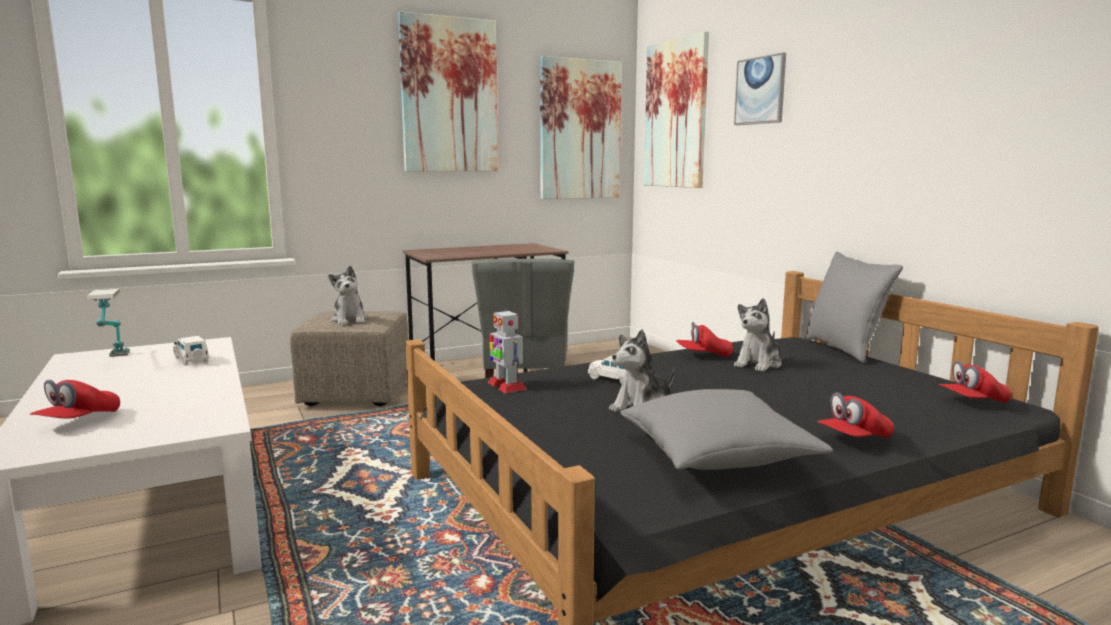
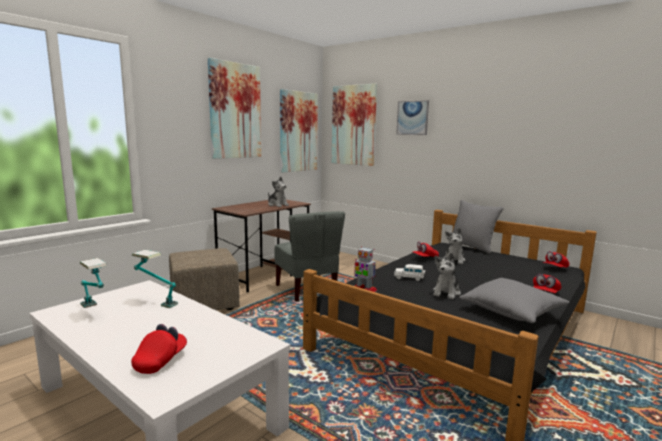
camera: 25 degrees left, 0 degrees up
red cap [30,380,120,419] -> red cap turned 150 degrees counterclockwise [131,324,187,374]
white toy car [173,336,209,366] -> table lamp [131,250,178,308]
plush toy [328,266,367,325] -> plush toy moved to [268,177,289,207]

